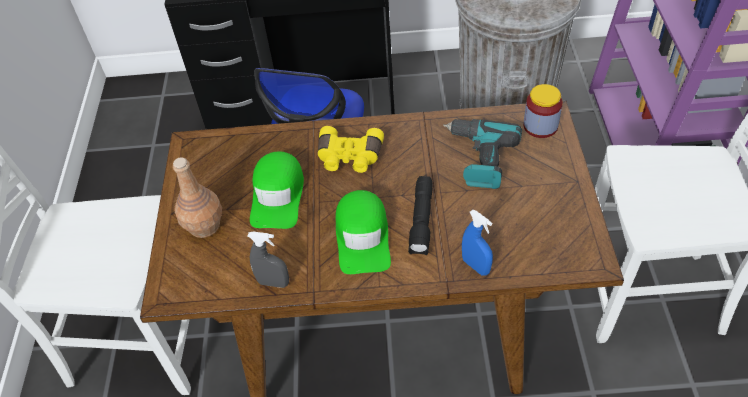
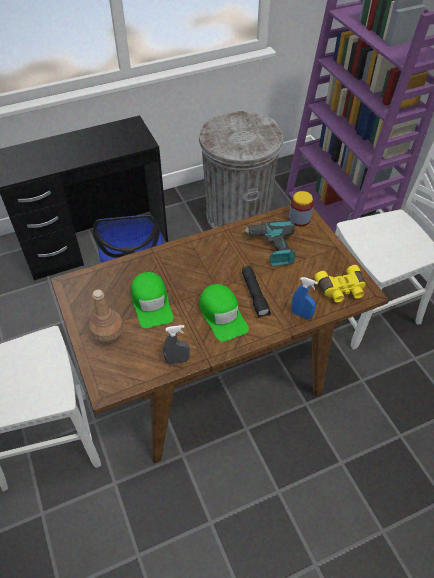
camera: 25 degrees left, 0 degrees up
yellow binoculars [318,126,384,173] -> yellow binoculars moved to [315,265,366,302]

